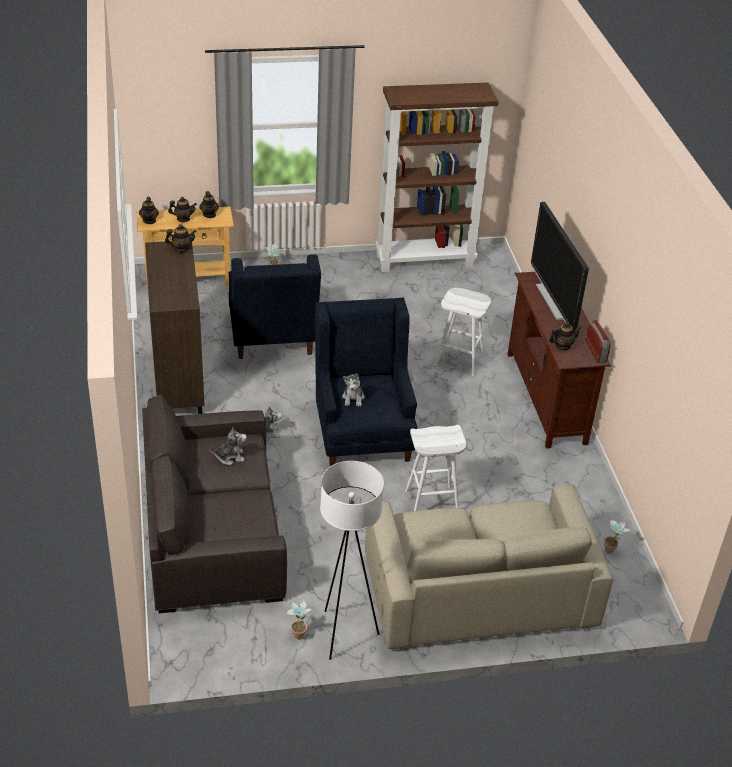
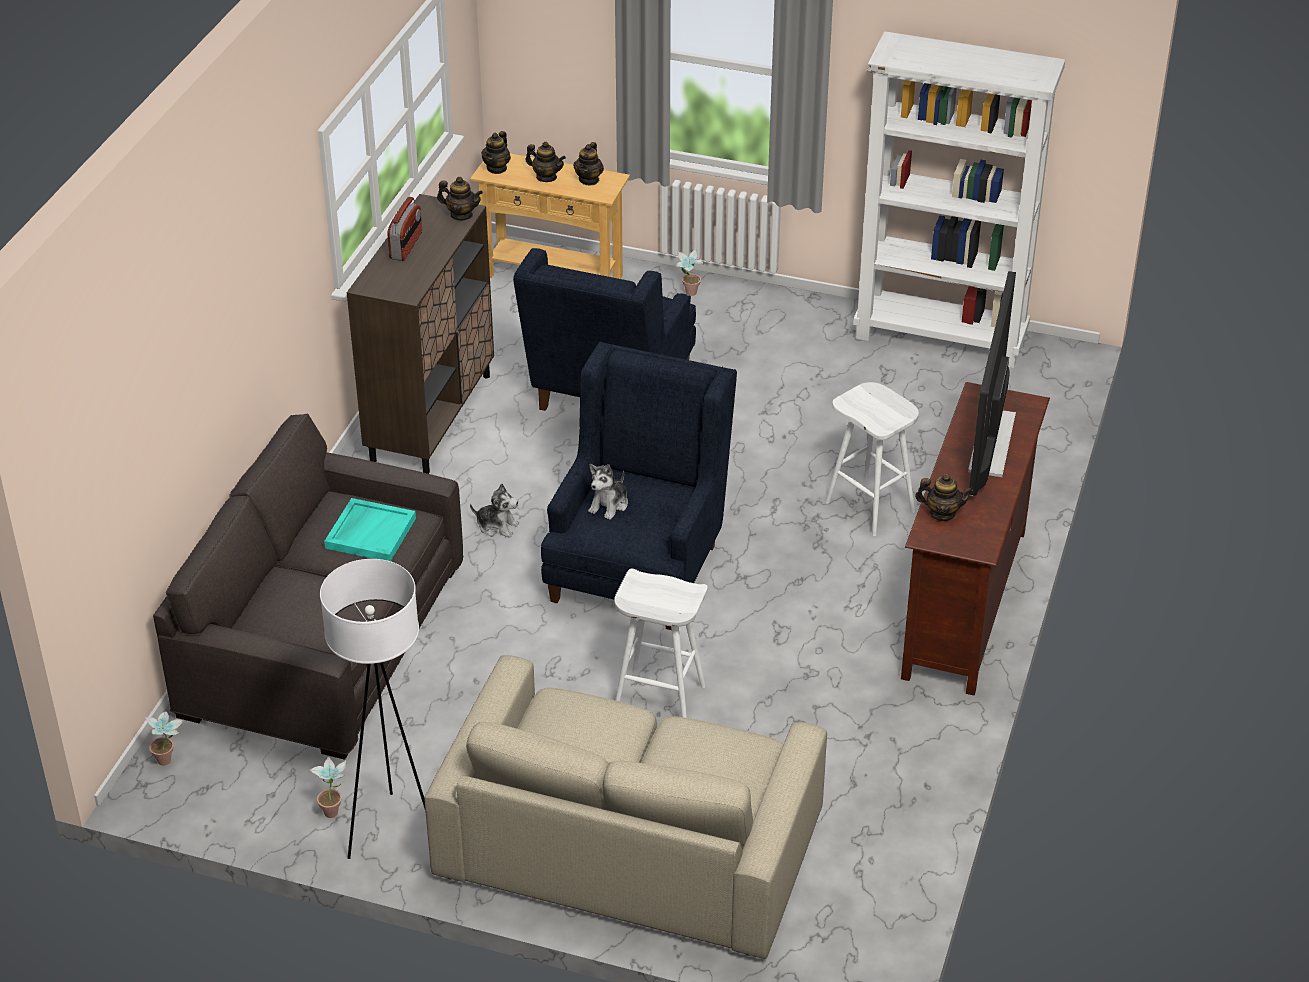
camera: 30 degrees right, 0 degrees up
plush toy [210,427,247,465] -> turquoise tray [324,498,416,561]
brown bookcase [375,83,498,272] -> white bookcase [853,31,1065,368]
radio [585,320,610,363] -> radio moved to [387,197,422,261]
potted plant [604,520,631,554] -> potted plant moved to [145,711,184,766]

